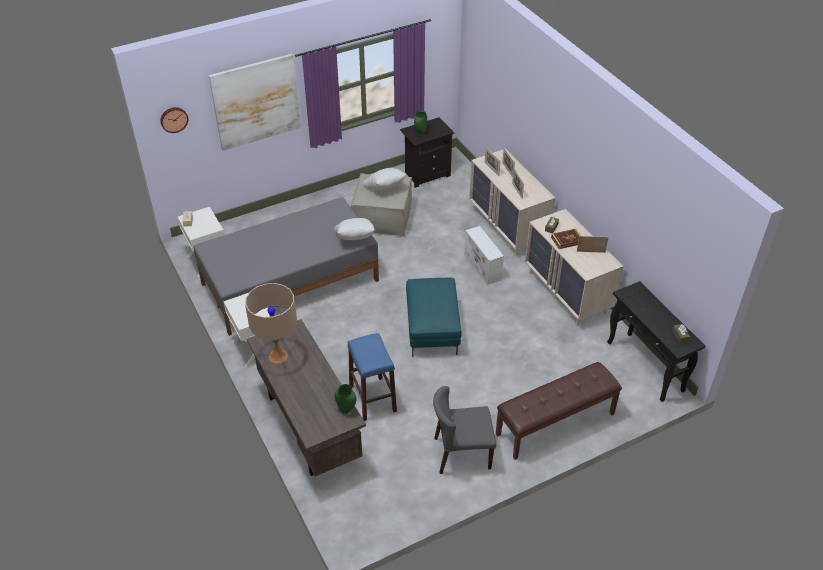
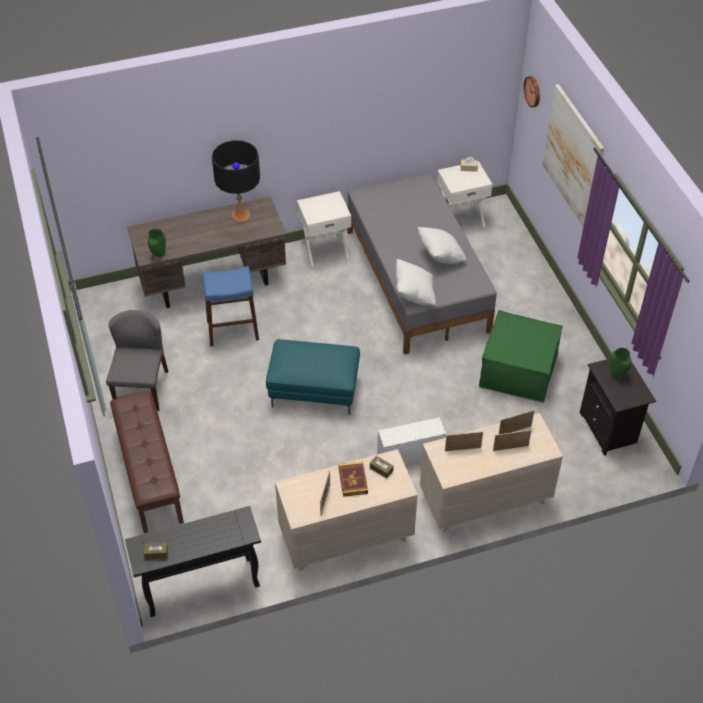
camera: 100 degrees right, 5 degrees up
beige table lamp [245,283,297,364] -> black table lamp [212,140,260,222]
beige ottoman [351,173,412,237] -> green ottoman [479,310,563,403]
white pillow [362,168,406,191] -> white pillow moved to [418,227,466,264]

